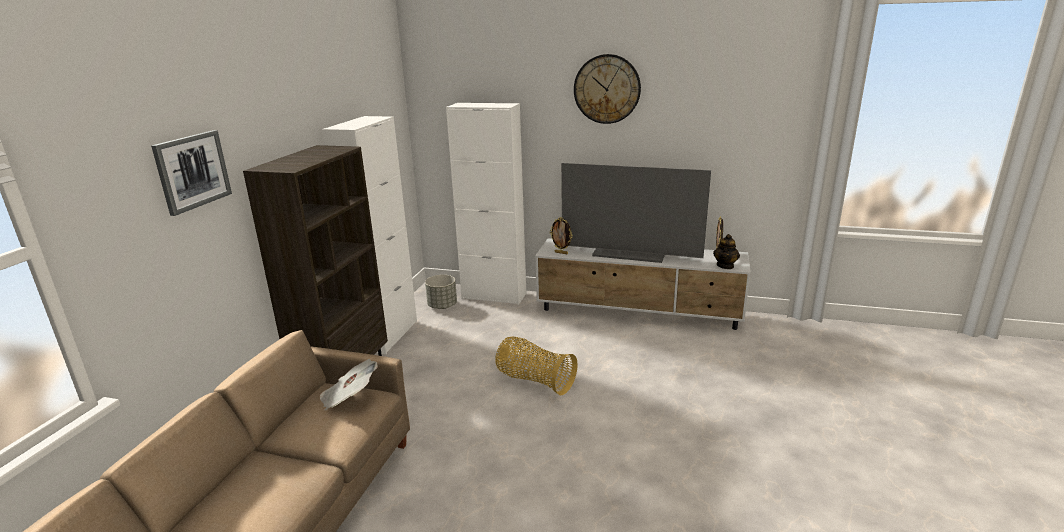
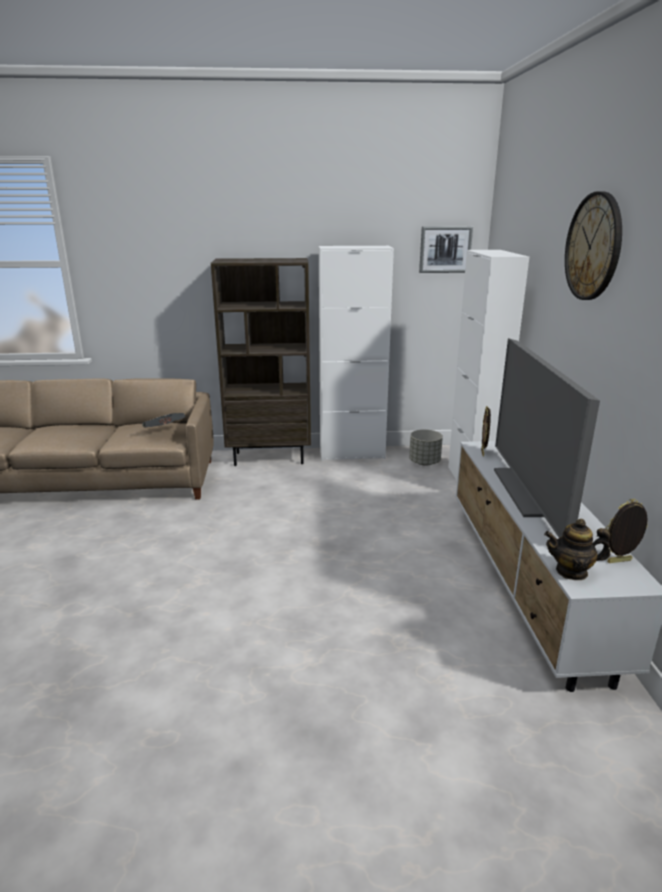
camera: 70 degrees right, 0 degrees up
picture [151,130,232,216] -> picture moved to [419,226,473,273]
basket [495,337,578,395] -> none

